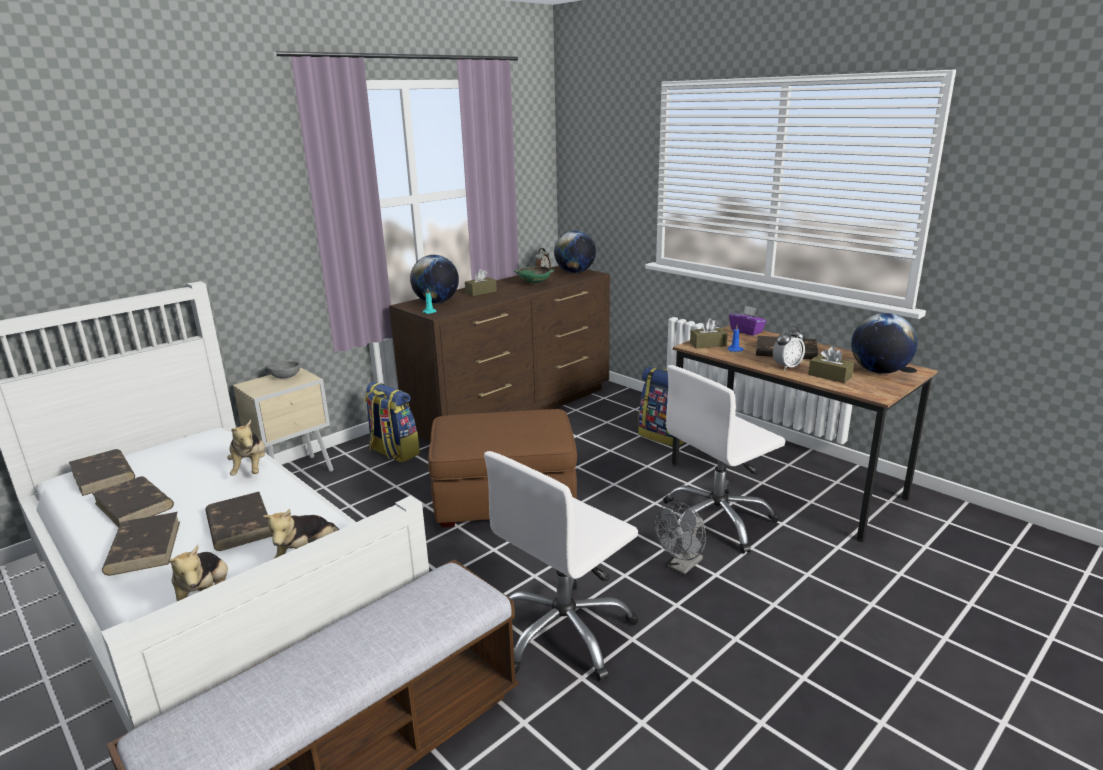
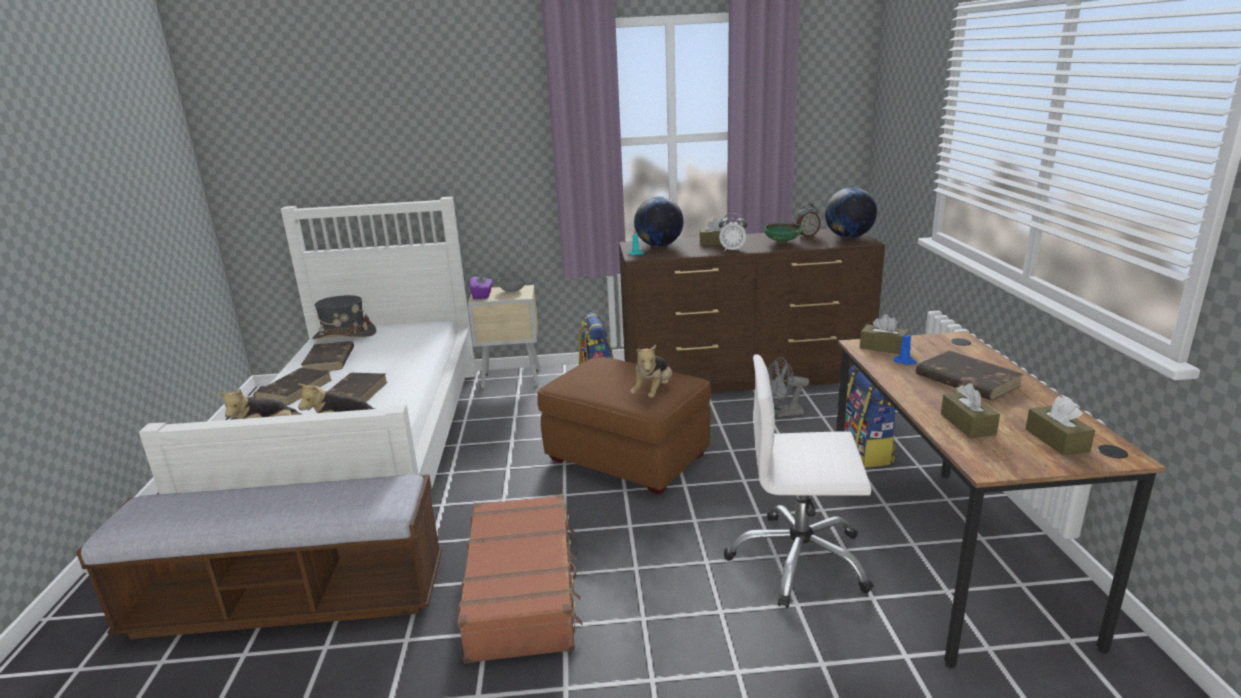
camera: 40 degrees right, 0 degrees up
brown book [69,449,135,496] -> grey hat [313,295,376,339]
plush toy [227,420,265,476] -> plush toy moved to [630,345,672,398]
white office chair [484,451,638,681] -> brown suitcase [458,495,583,664]
grey fan [655,502,706,575] -> grey fan moved to [768,357,809,417]
purple tissue box [729,305,767,336] -> purple tissue box moved to [469,273,492,299]
alarm clock [773,326,805,370] -> alarm clock moved to [719,213,747,251]
globe [851,313,918,374] -> brown tissue box [1026,396,1095,456]

